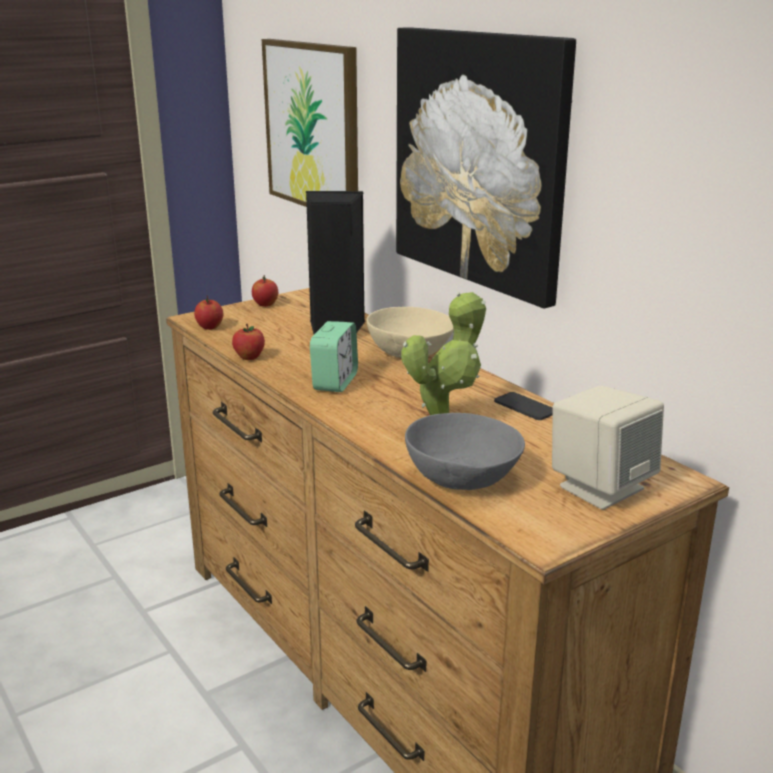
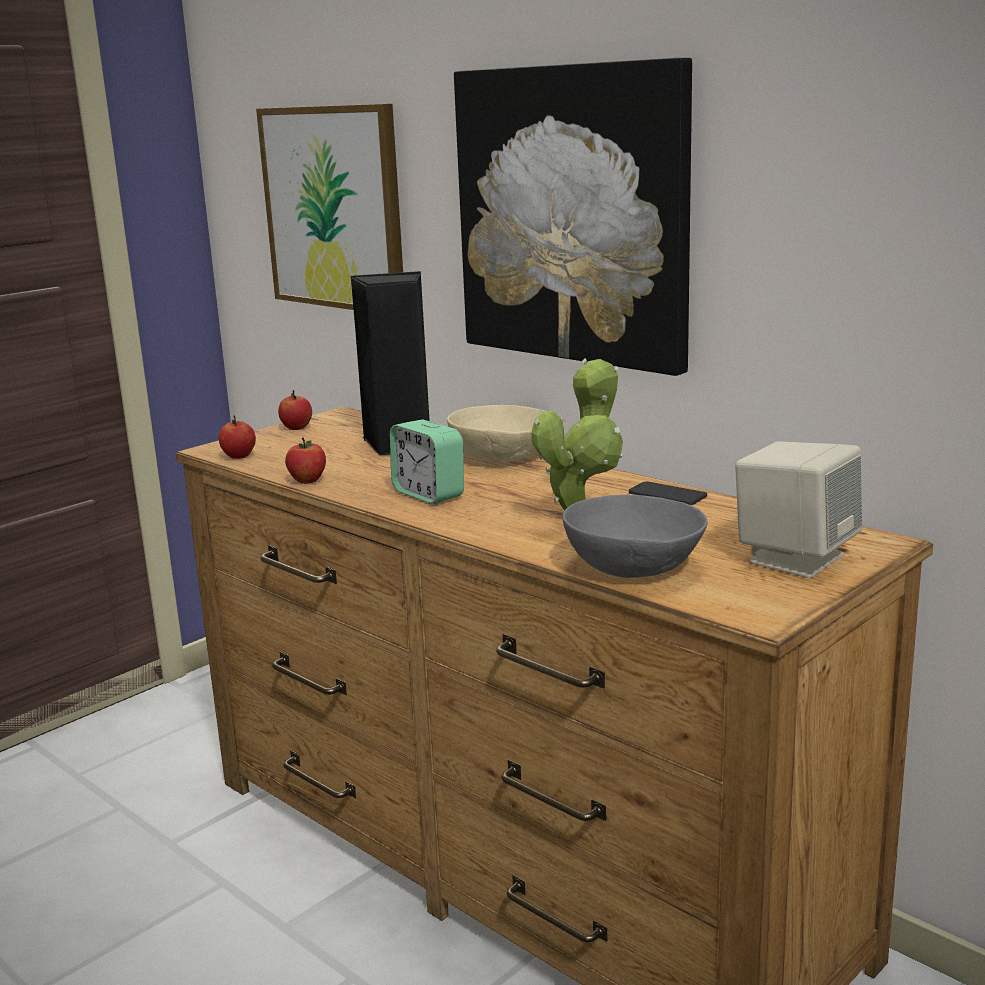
camera: 10 degrees left, 5 degrees down
alarm clock [310,321,358,392] -> alarm clock turned 135 degrees clockwise [390,419,464,504]

